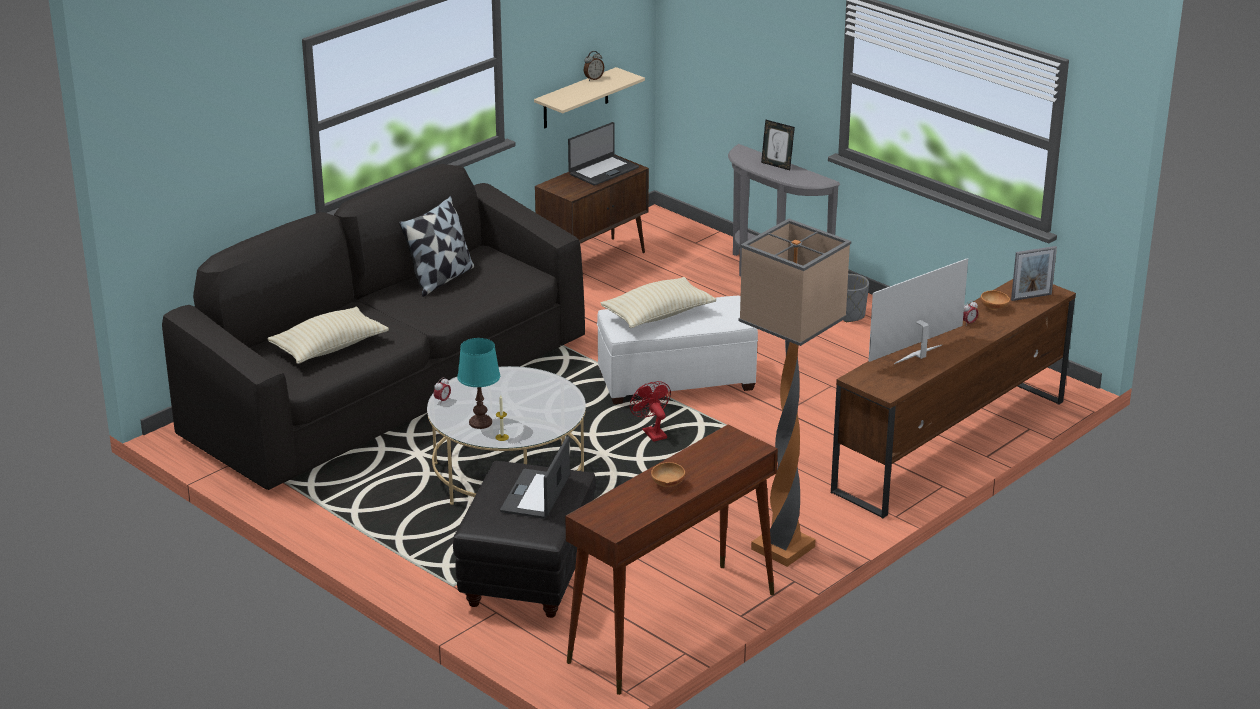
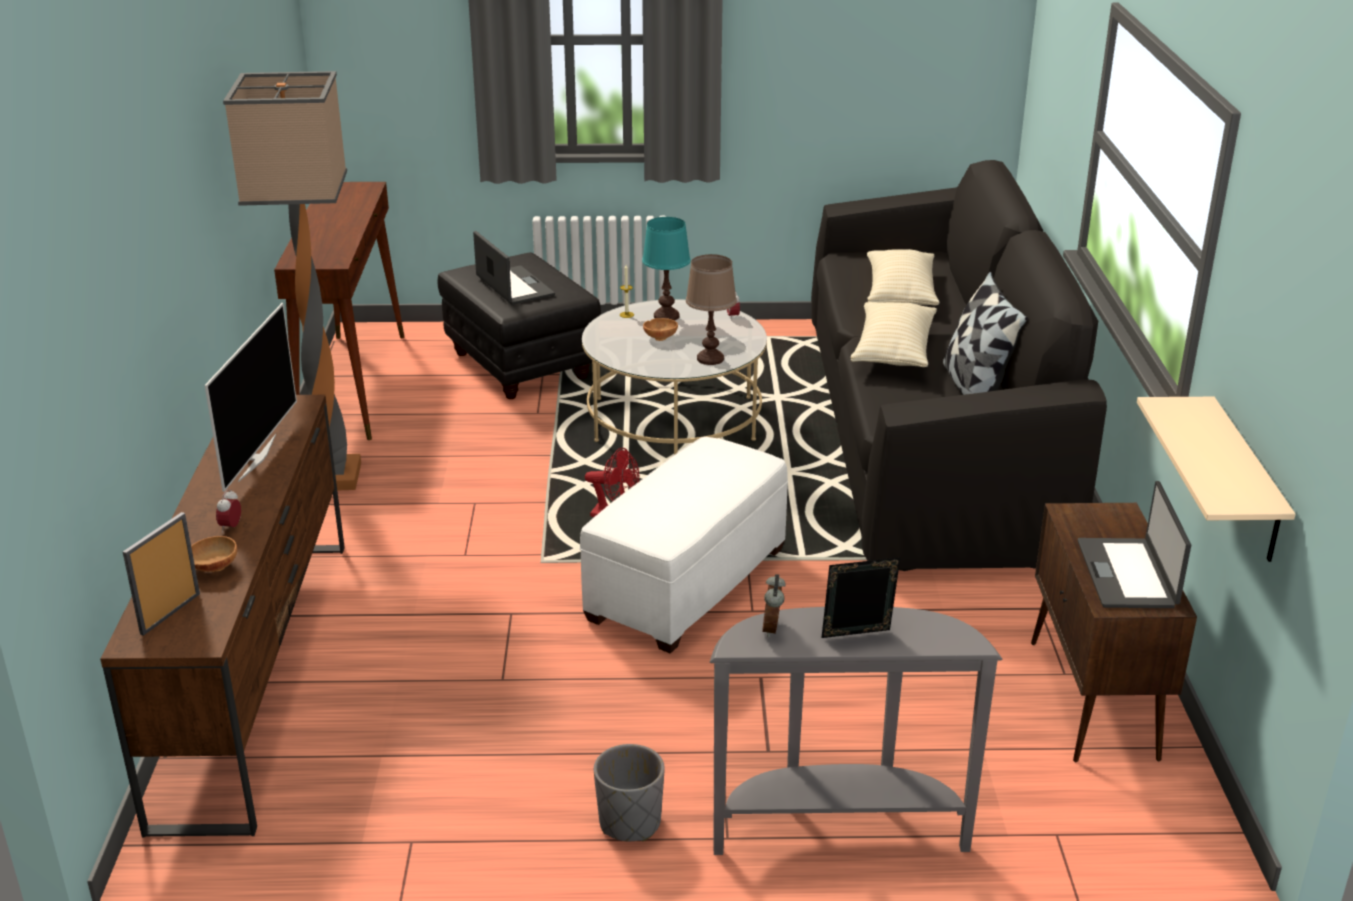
camera: 135 degrees right, 0 degrees up
alarm clock [584,51,604,81] -> alarm clock moved to [762,574,786,638]
beige pillow [601,277,716,328] -> beige pillow moved to [851,302,937,367]
brown bowl [651,462,685,487] -> brown bowl moved to [643,318,678,341]
none -> brown table lamp [686,254,737,365]

